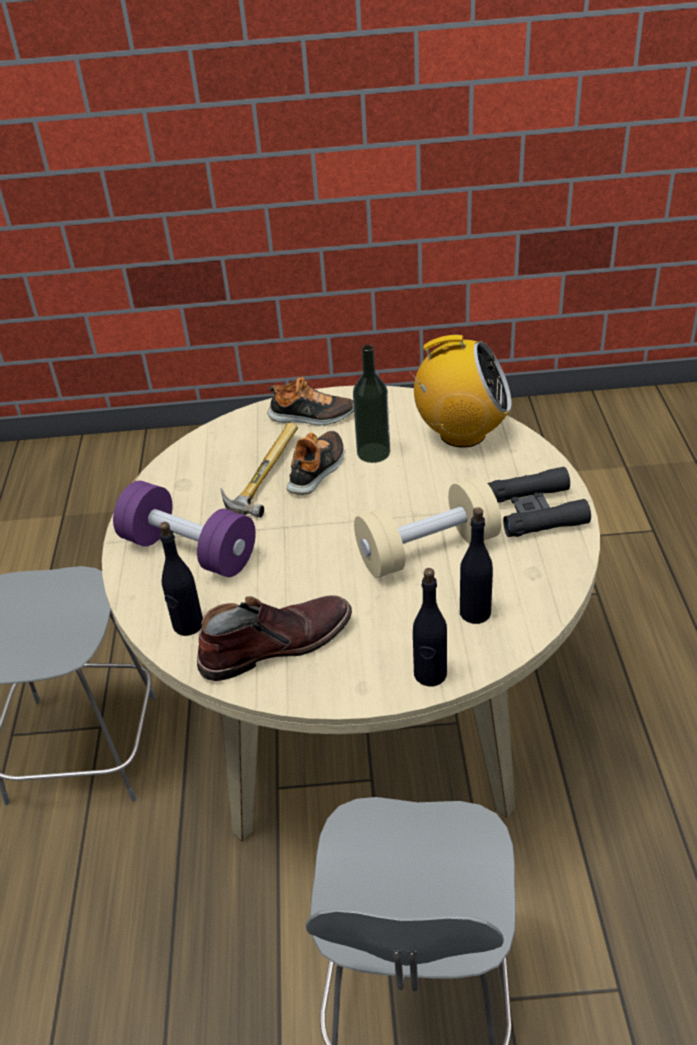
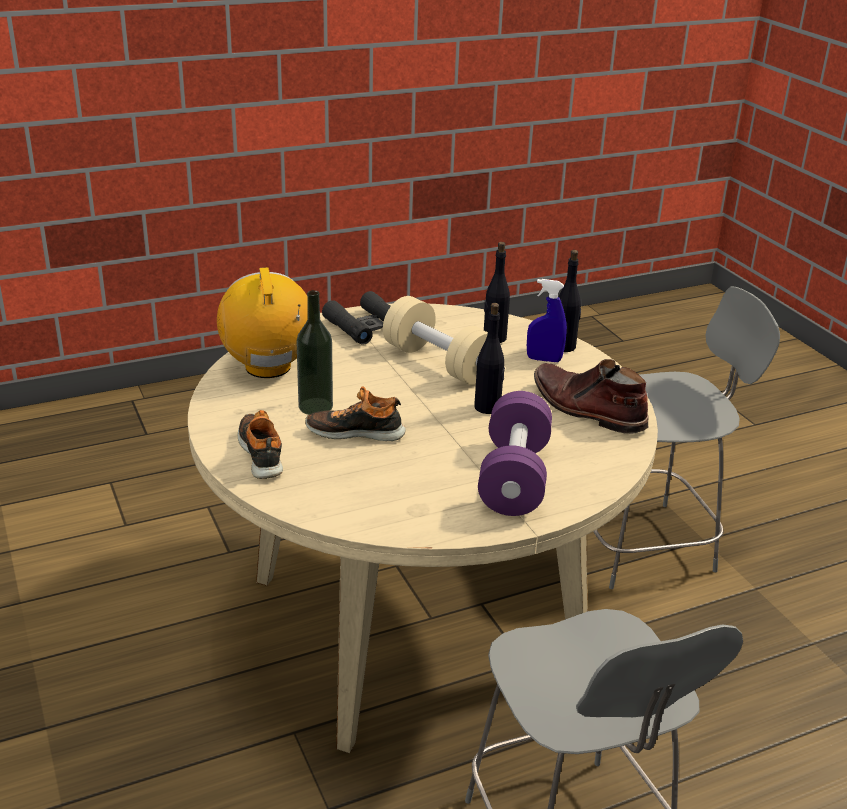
camera: 115 degrees left, 10 degrees down
black bottle [159,522,203,636] -> black bottle moved to [474,303,505,414]
hammer [220,423,298,518] -> none
none -> blue spray bottle [527,279,567,362]

